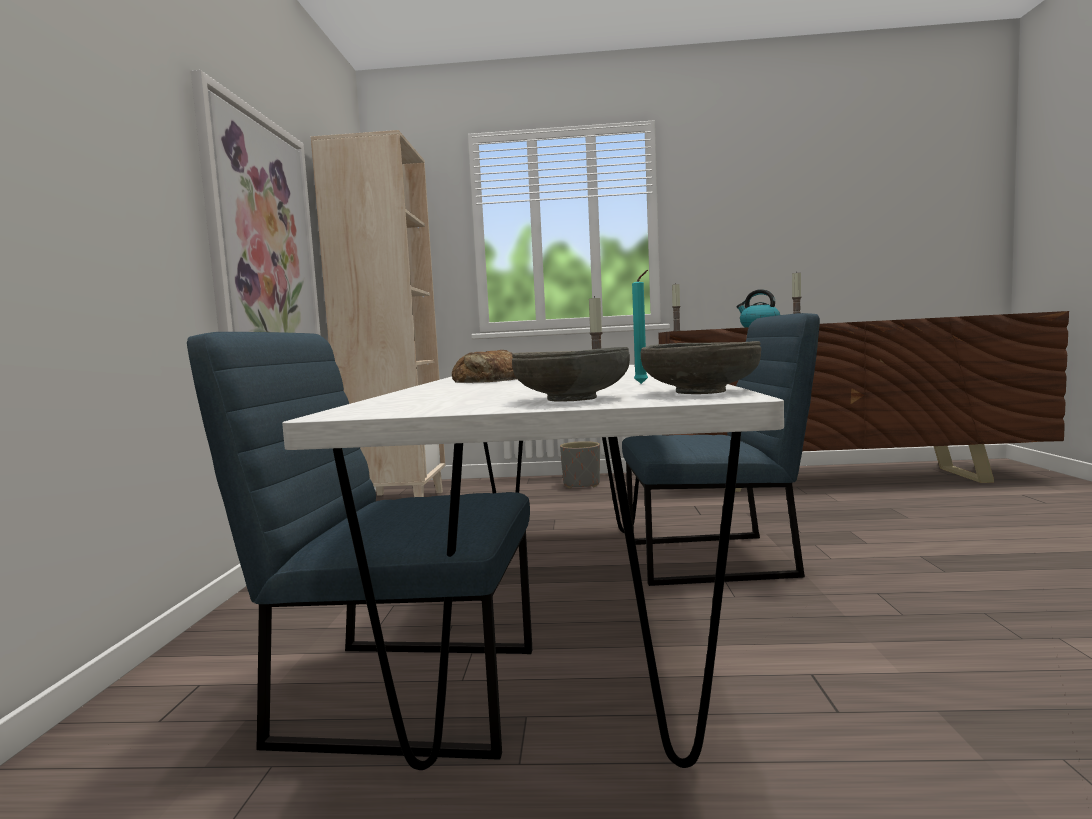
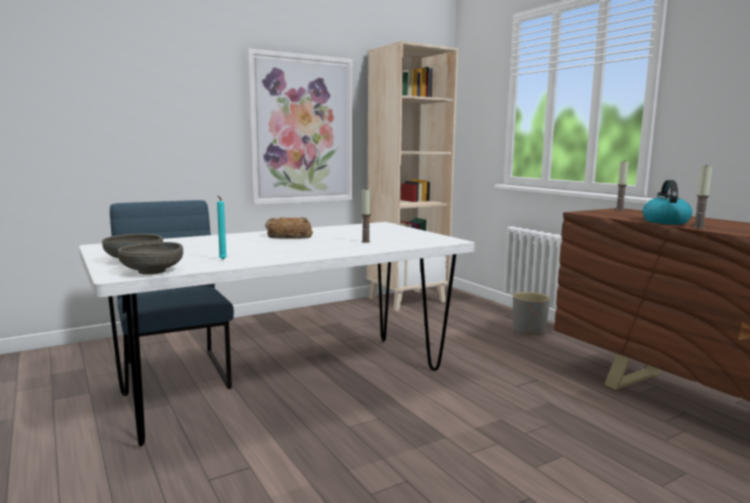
camera: 55 degrees right, 5 degrees up
blue chair [622,313,820,586] -> none

